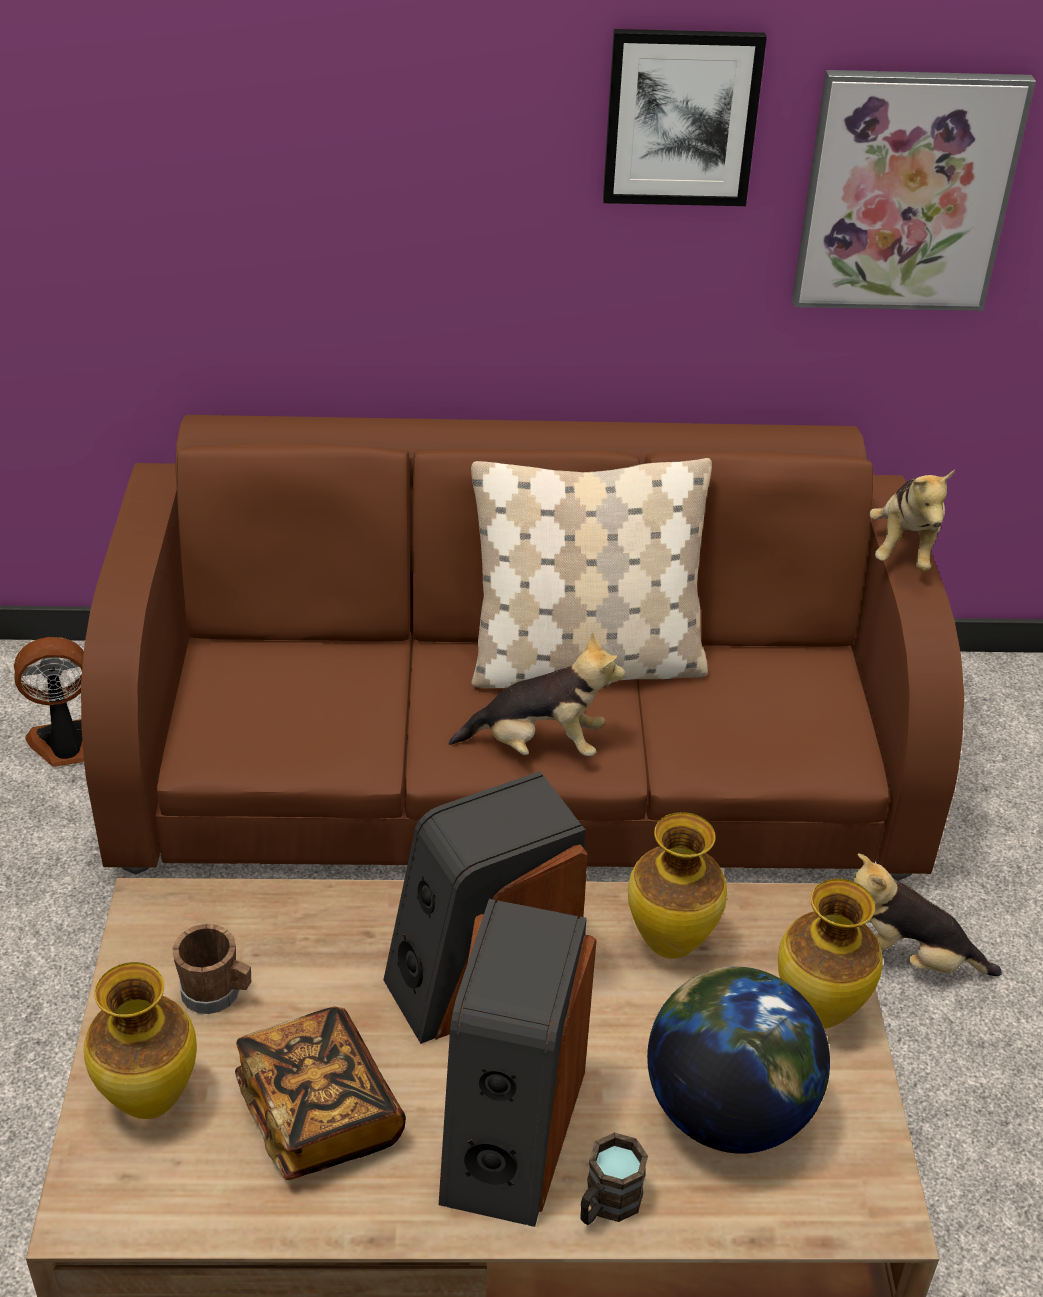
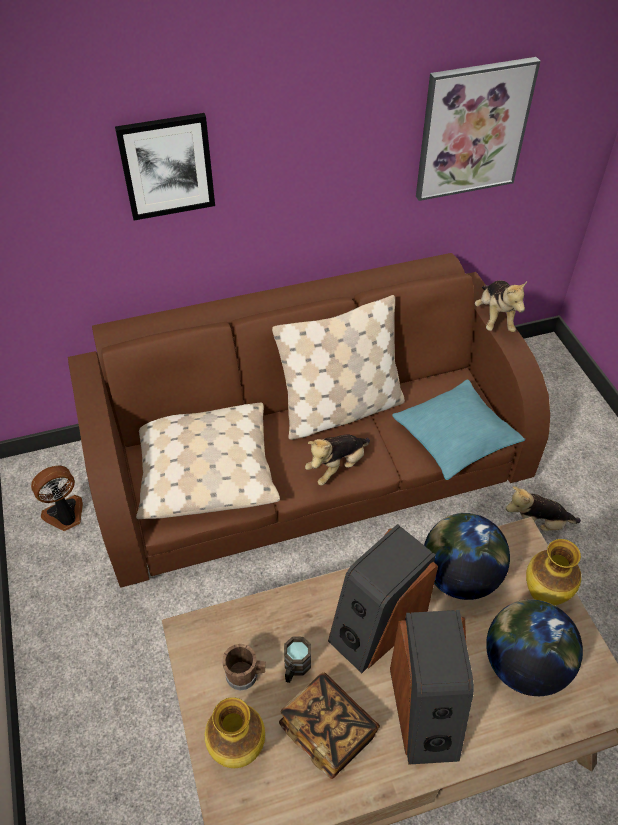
camera: 15 degrees left, 10 degrees up
plush toy [449,632,625,756] -> plush toy turned 150 degrees clockwise [305,435,370,486]
brown mug [581,1133,648,1225] -> brown mug moved to [284,637,311,683]
picture [603,29,767,206] -> picture moved to [115,113,215,220]
vase [628,812,727,959] -> globe [424,513,510,600]
none -> beige pillow [136,403,280,519]
none -> turquoise pillow [392,379,525,480]

